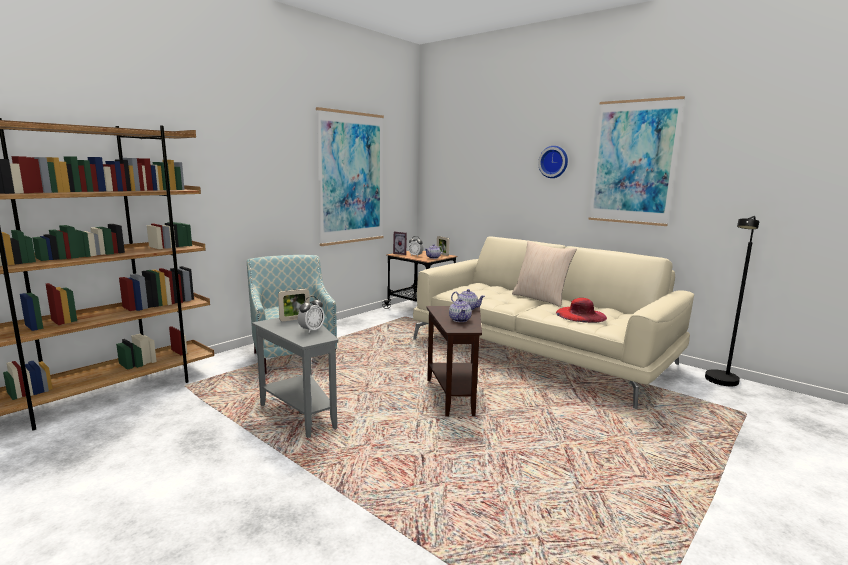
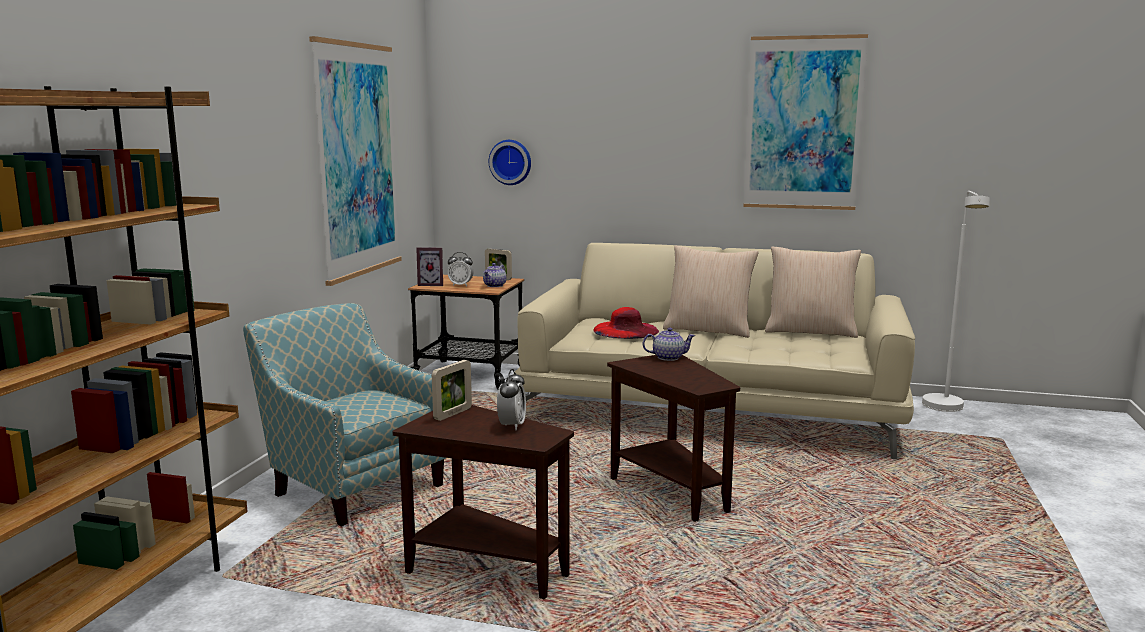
camera: 25 degrees left, 0 degrees up
grey side table [252,318,338,438] -> brown side table [393,405,574,599]
teapot [449,299,472,322] -> none
wall clock [538,146,568,178] -> wall clock moved to [489,140,531,185]
red hat [556,298,607,323] -> red hat moved to [593,307,659,339]
black floor lamp [705,216,759,387] -> white floor lamp [922,191,990,412]
none -> beige pillow [765,246,861,338]

